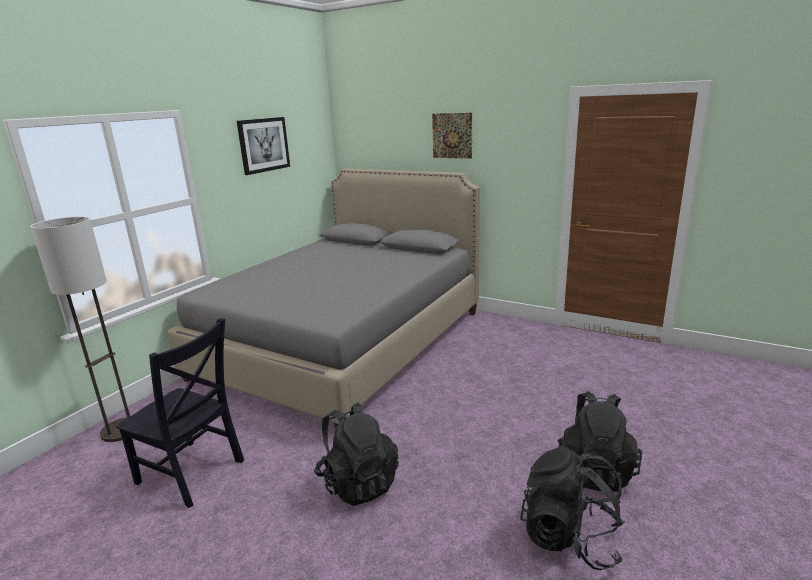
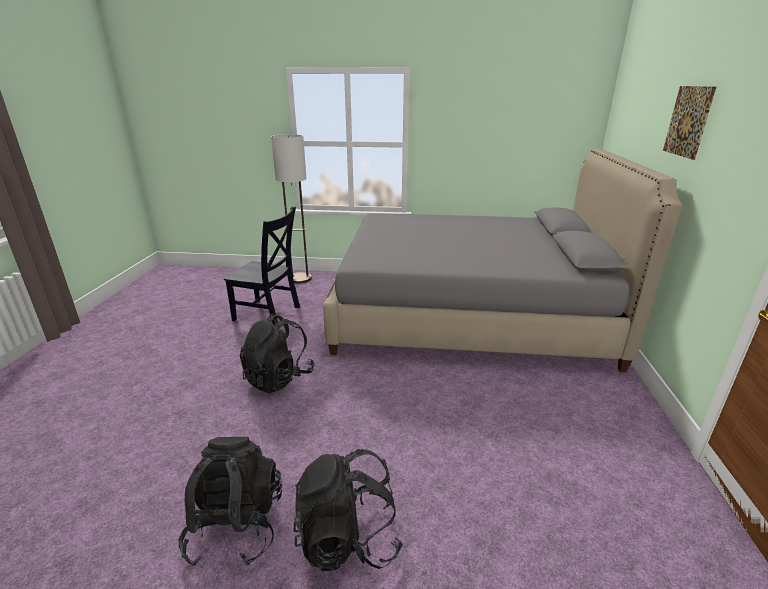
camera: 65 degrees right, 5 degrees up
black chair [116,318,244,508] -> black chair turned 75 degrees counterclockwise [224,207,300,325]
picture [237,117,290,175] -> none

